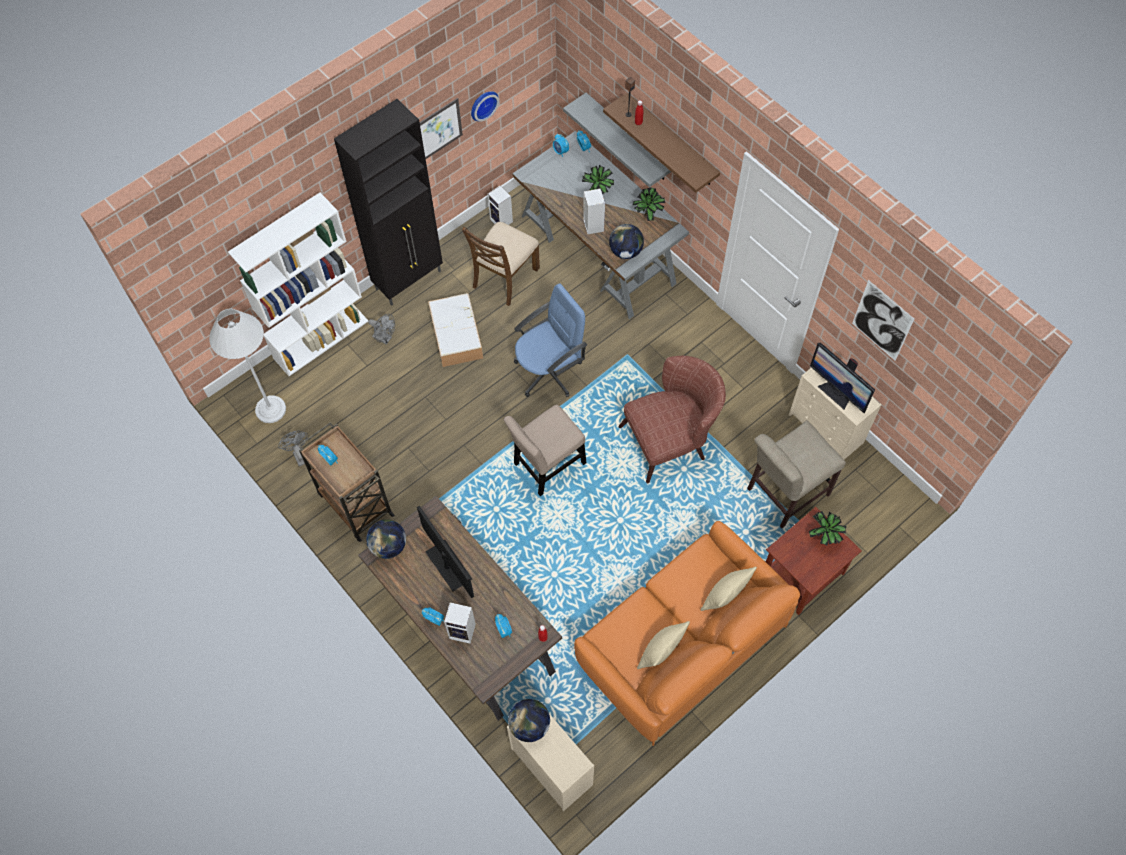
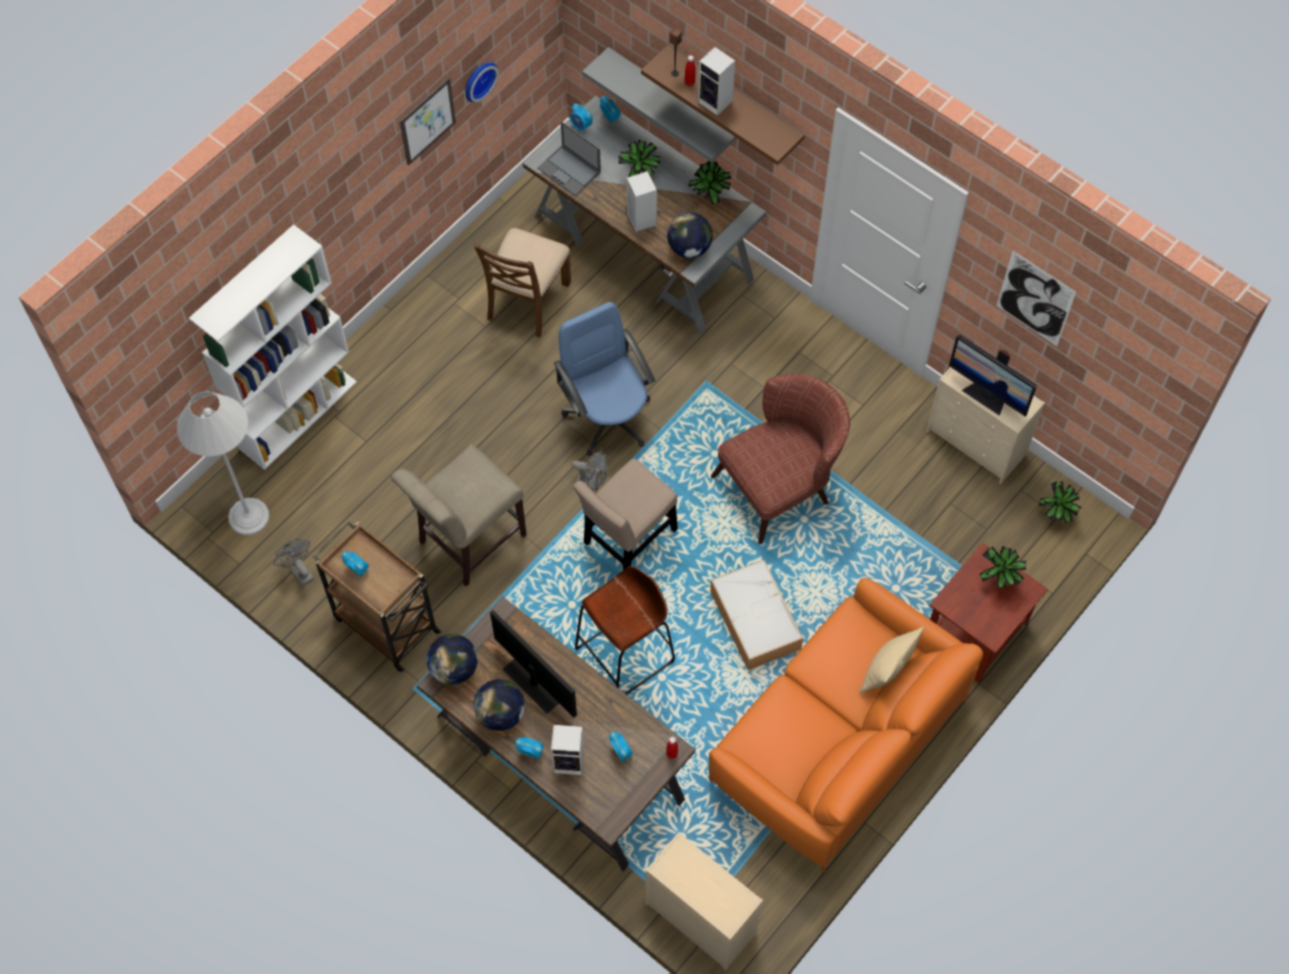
camera: 10 degrees left, 0 degrees up
black cabinet [334,99,443,306] -> none
grey fan [368,314,395,345] -> grey fan moved to [571,450,609,491]
storage box [428,293,483,367] -> storage box moved to [710,560,803,670]
speaker [488,186,513,225] -> speaker moved to [698,47,735,116]
globe [508,699,550,742] -> globe moved to [473,679,525,731]
blue office chair [514,283,587,397] -> blue office chair turned 75 degrees counterclockwise [554,302,655,456]
beige pillow [637,621,690,669] -> none
beige chair [747,420,846,528] -> beige chair moved to [391,444,527,586]
none -> laptop [538,121,601,196]
none -> brown stool [575,566,675,694]
none -> potted plant [1039,481,1082,523]

